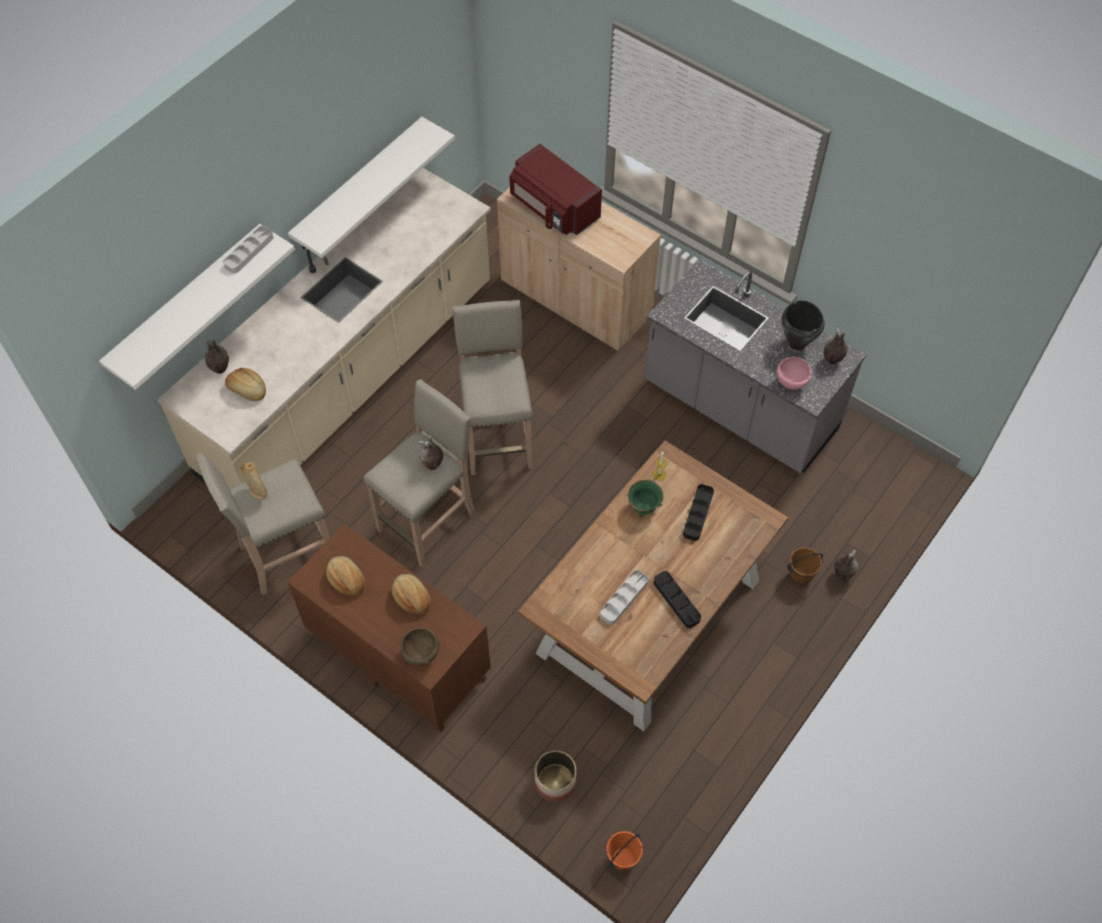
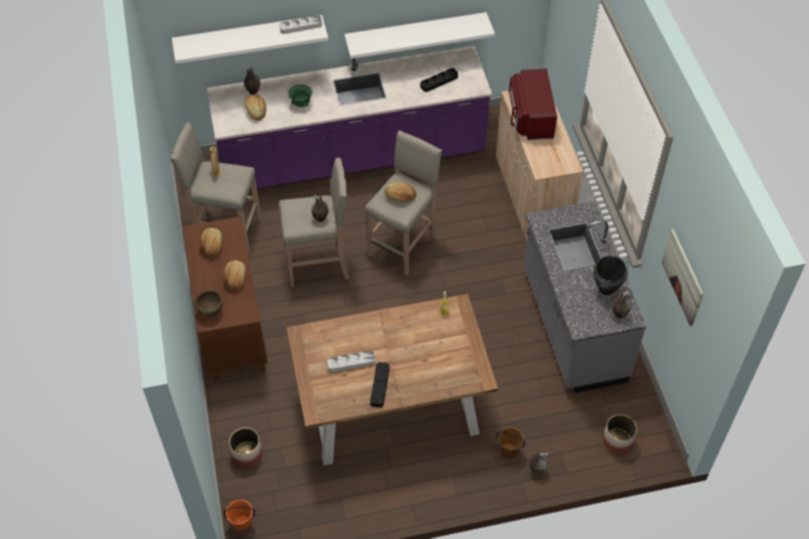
camera: 40 degrees right, 5 degrees down
beige counter [157,168,491,489] -> purple counter [207,46,492,190]
green bowl [628,480,663,517] -> green bowl moved to [288,84,312,107]
black tray [683,484,714,541] -> black tray moved to [420,68,458,92]
pink bowl [777,357,812,390] -> none
none -> bread [384,181,416,202]
none -> planter [603,414,637,454]
none -> picture [662,229,704,326]

